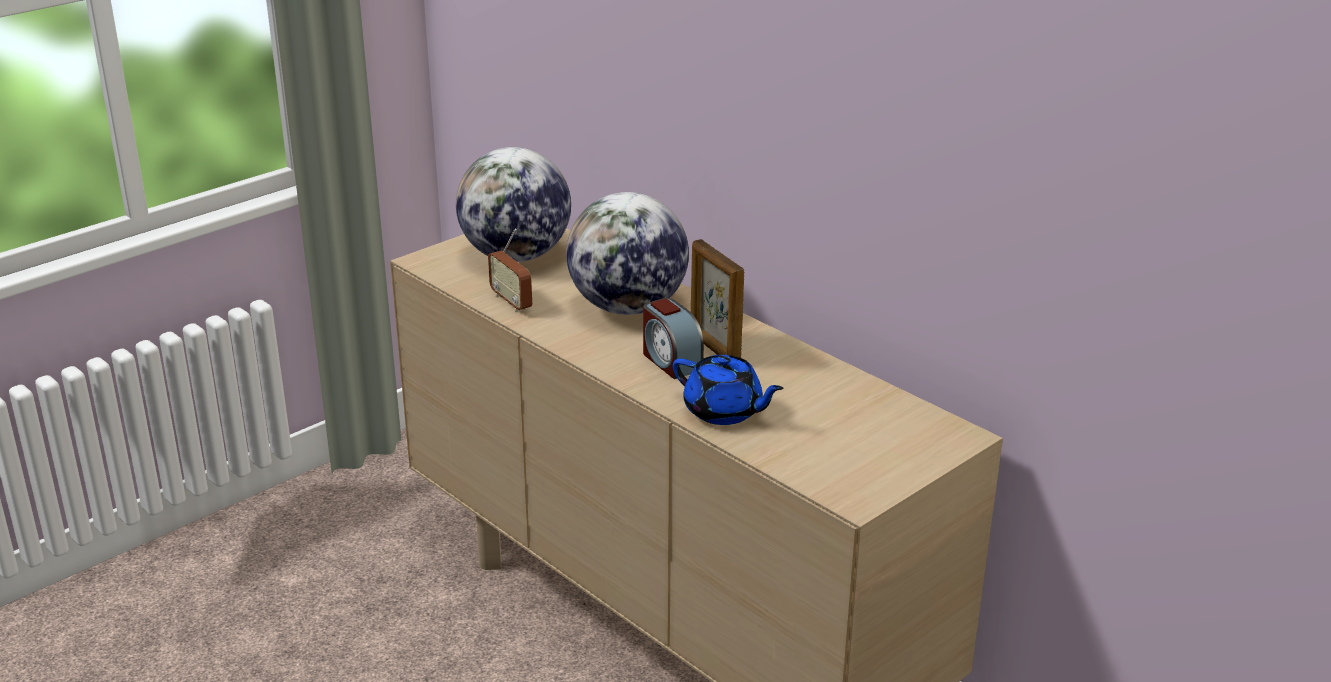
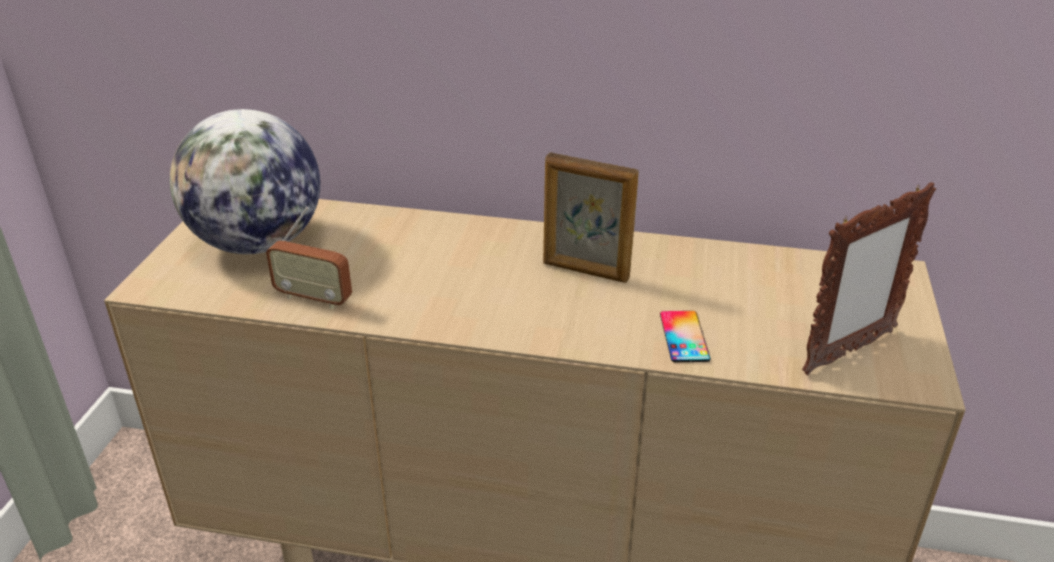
camera: 35 degrees left, 5 degrees up
globe [566,192,689,315] -> none
alarm clock [643,298,704,379] -> none
blue teapot [673,355,784,425] -> phone [660,311,711,362]
none -> picture frame [802,182,936,375]

